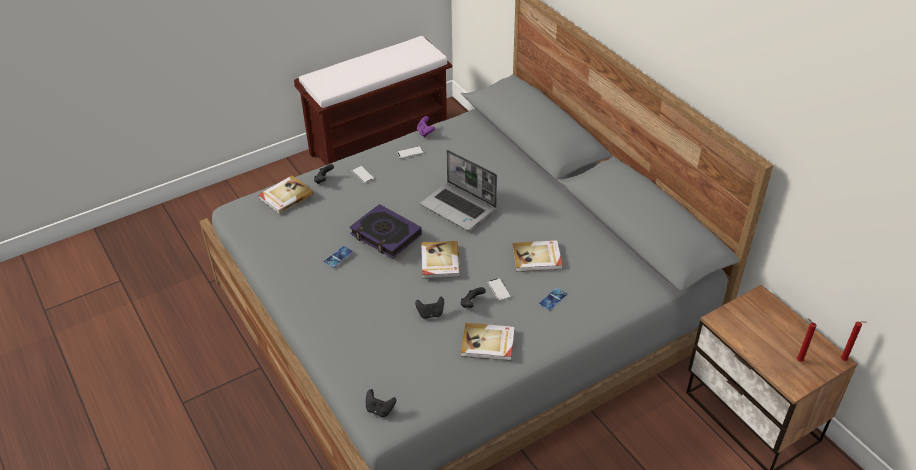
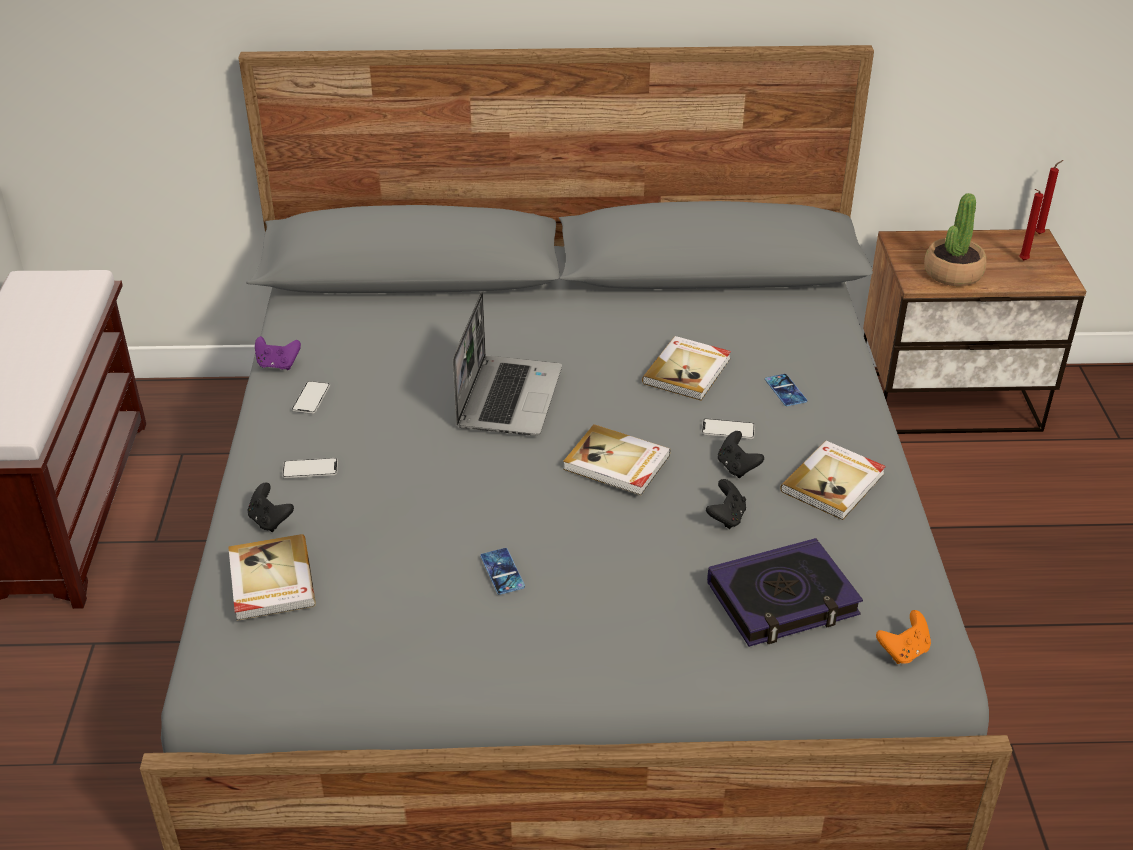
camera: 60 degrees left, 5 degrees down
book [350,204,422,258] -> book moved to [707,538,863,647]
black game controller [366,389,396,417] -> orange game controller [876,610,931,664]
laptop [420,150,497,231] -> laptop turned 60 degrees counterclockwise [453,292,562,436]
none -> potted plant [924,193,986,286]

